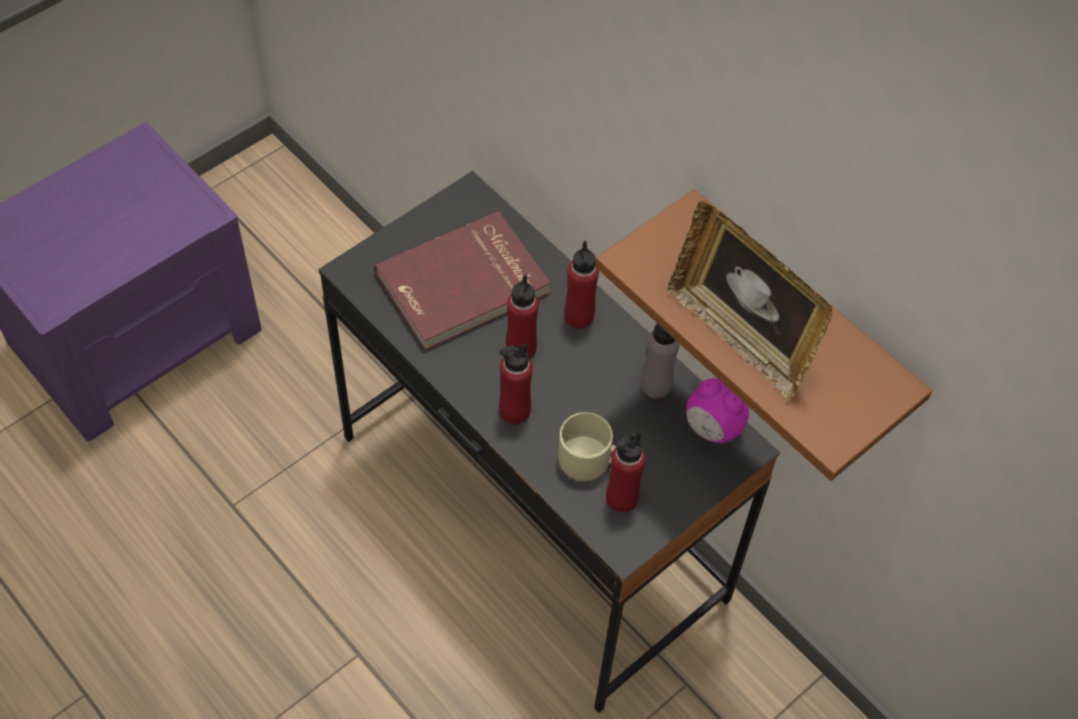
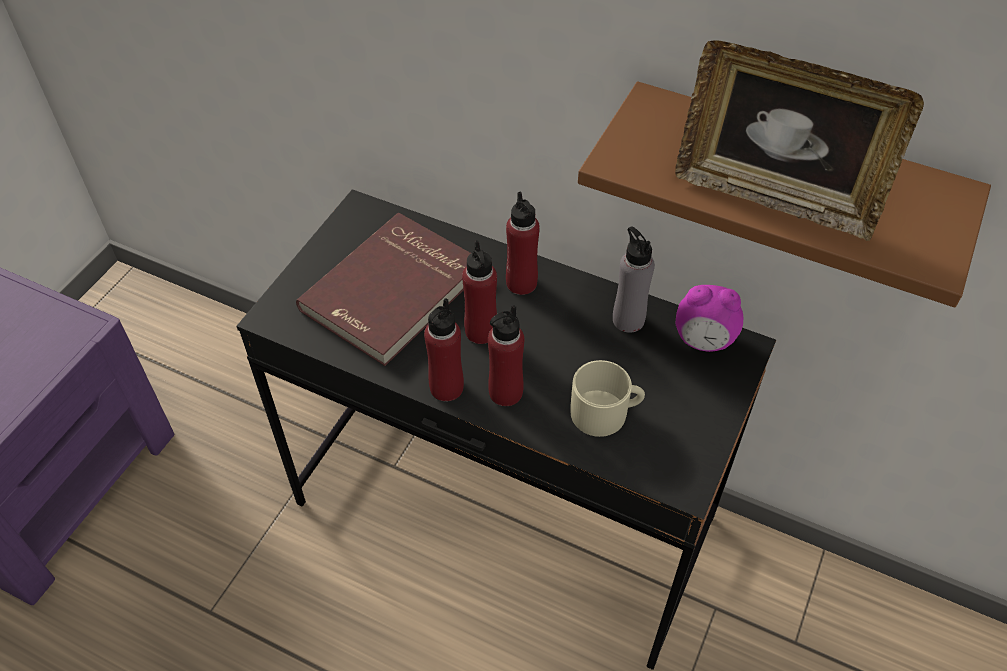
camera: 20 degrees left, 5 degrees down
red bottle [606,432,646,513] -> red bottle moved to [424,298,464,401]

